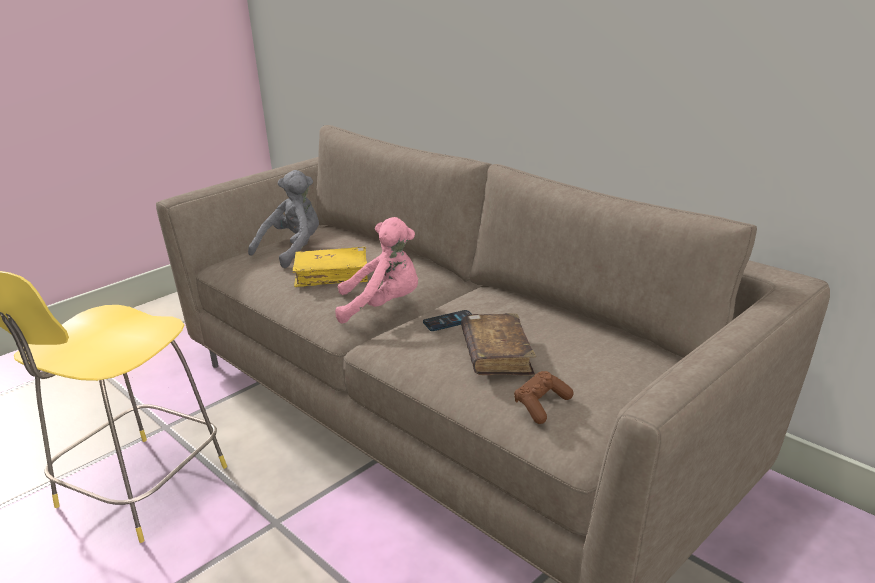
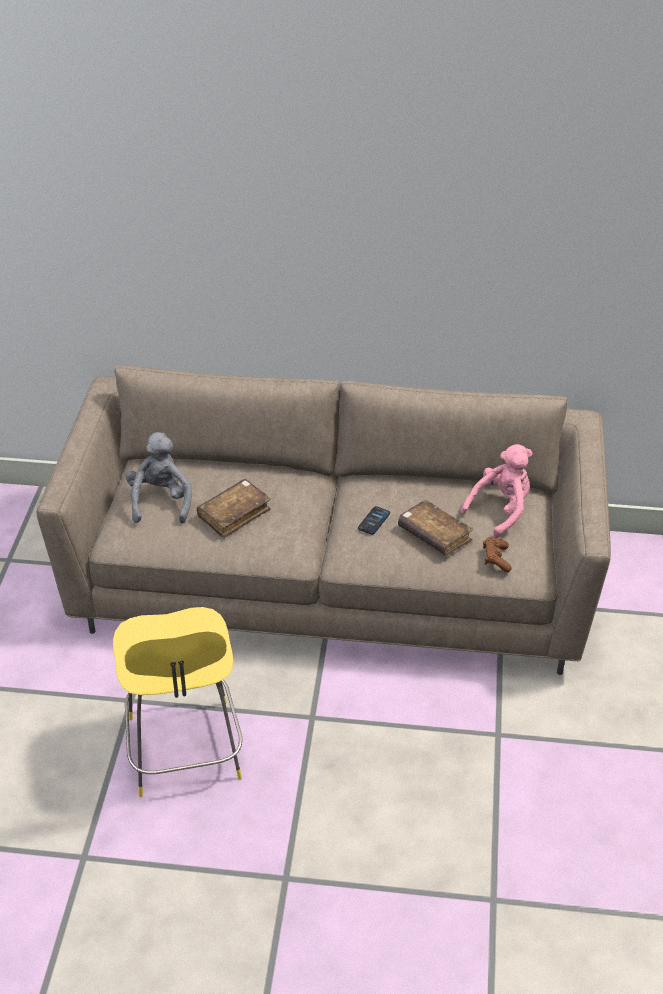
camera: 40 degrees left, 15 degrees up
yellow book [293,247,368,287] -> brown book [197,479,271,538]
pink plush toy [335,217,418,324] -> pink plush toy moved to [460,444,532,538]

